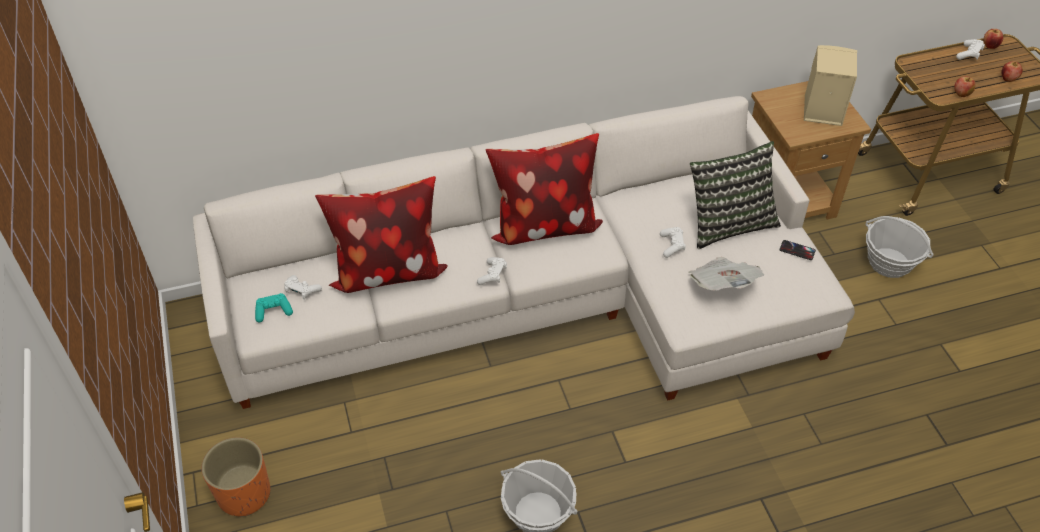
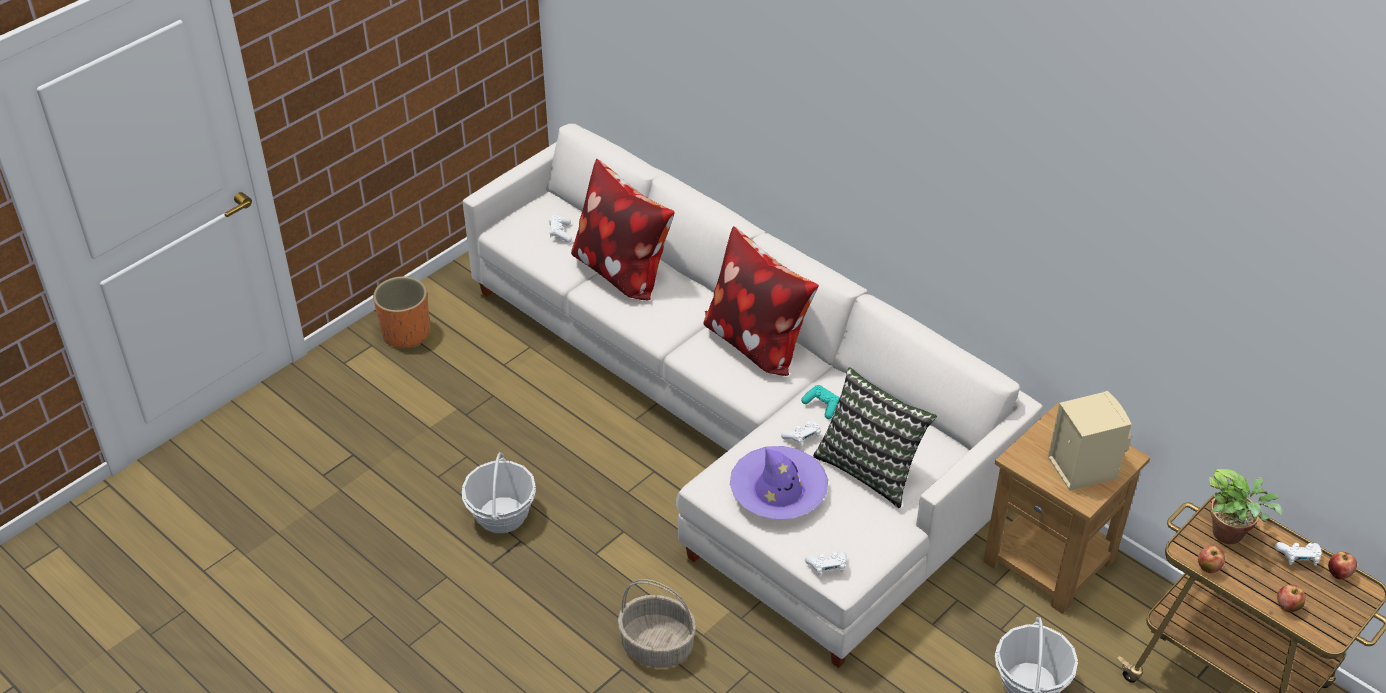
camera: 60 degrees right, 5 degrees down
turquoise game controller [255,293,293,322] -> turquoise game controller moved to [801,385,840,419]
white game controller [477,257,507,285] -> white game controller moved to [805,550,846,576]
newspaper [689,257,765,290] -> purple hat [730,446,828,519]
phone [780,240,816,260] -> none
none -> basket [618,579,696,668]
none -> potted plant [1209,469,1282,544]

